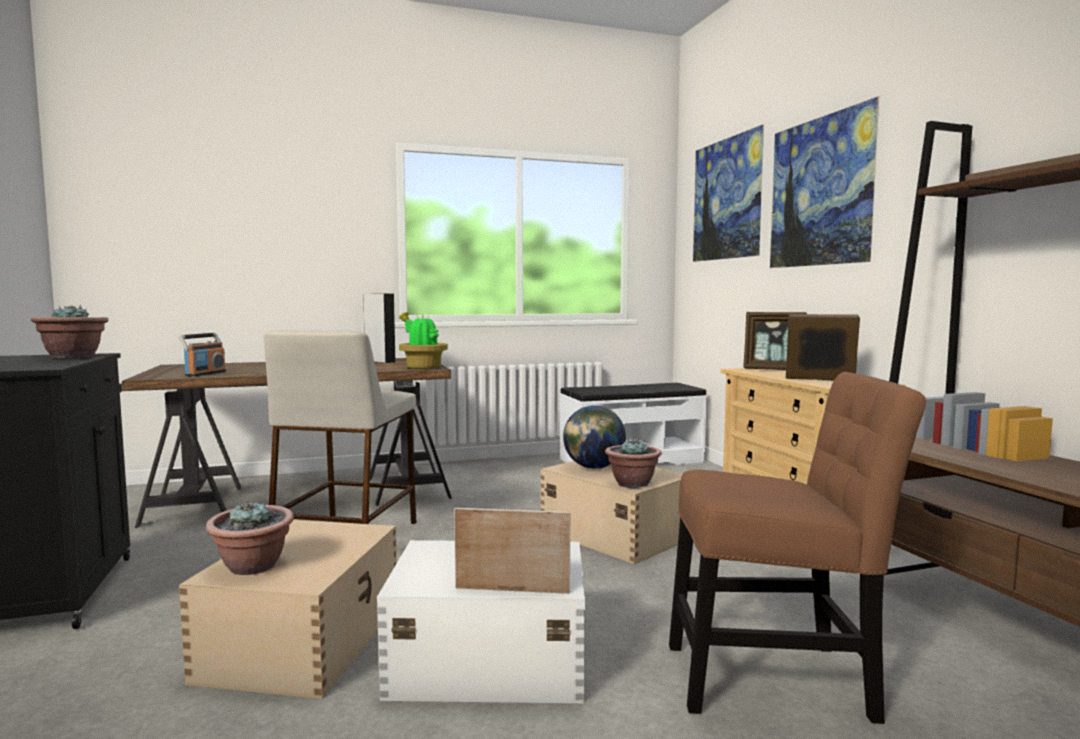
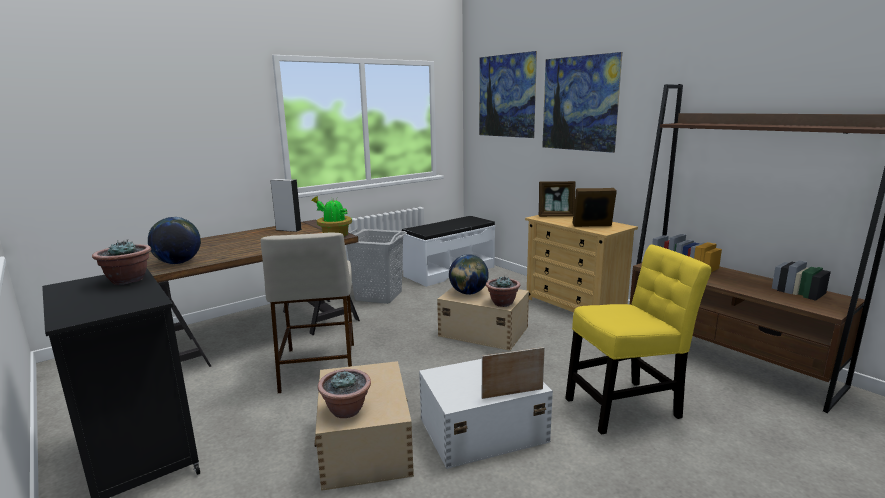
camera: 20 degrees left, 10 degrees up
radio [179,333,226,377] -> globe [148,217,201,264]
brown chair [669,372,926,724] -> yellow chair [565,244,712,435]
none -> grey laundry basket [347,229,407,304]

